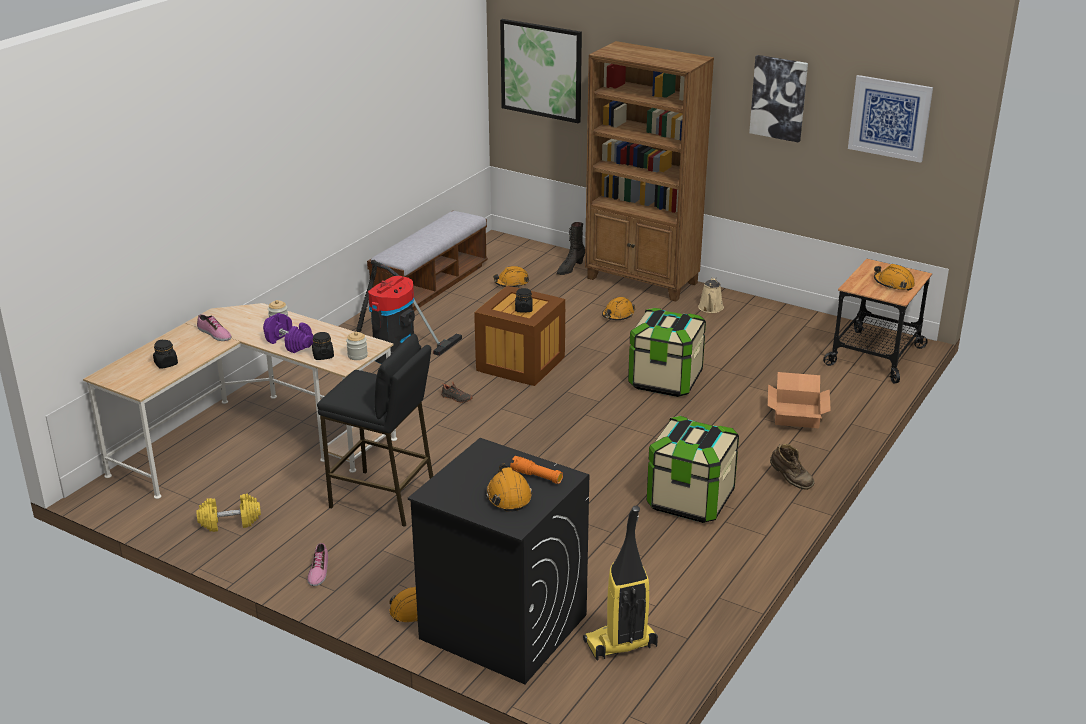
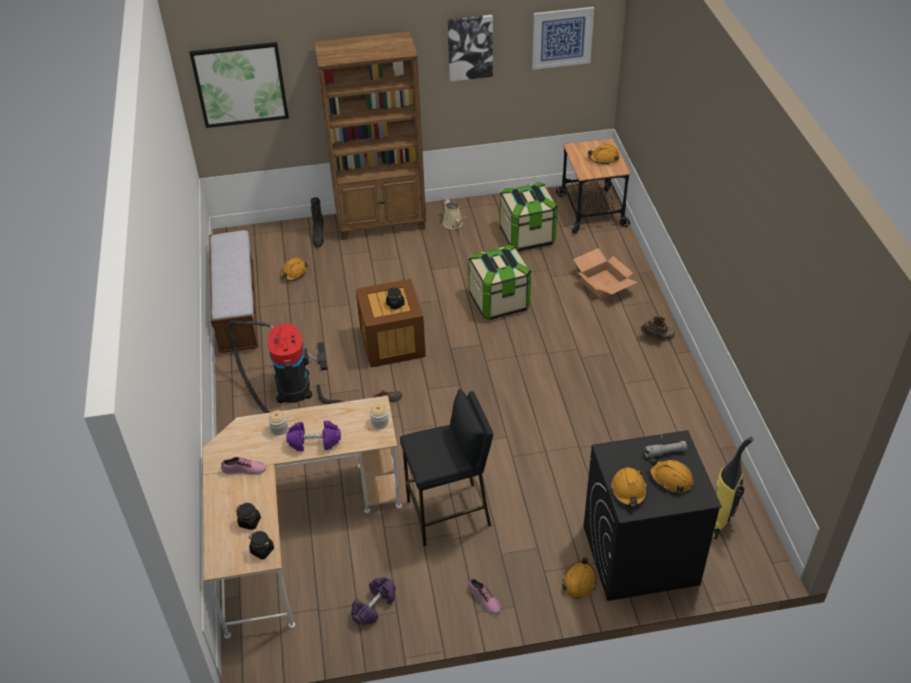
camera: 40 degrees left, 15 degrees up
yellow dumbbell [196,494,261,532] -> purple dumbbell [351,577,396,625]
black jar [312,332,334,360] -> black jar moved to [249,531,274,559]
orange flashlight [510,456,563,484] -> grey flashlight [644,441,687,458]
orange hard hat [602,297,635,320] -> orange hard hat moved to [610,467,647,507]
storage box [647,416,739,523] -> storage box moved to [500,182,558,251]

